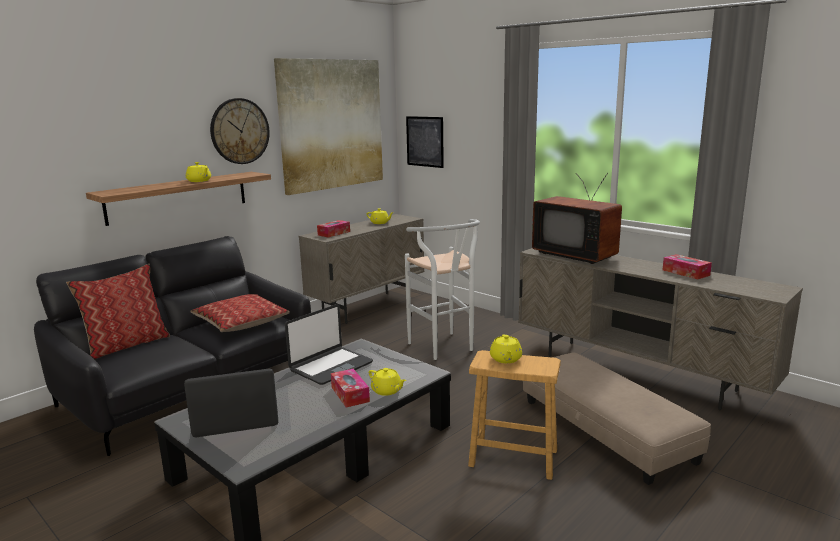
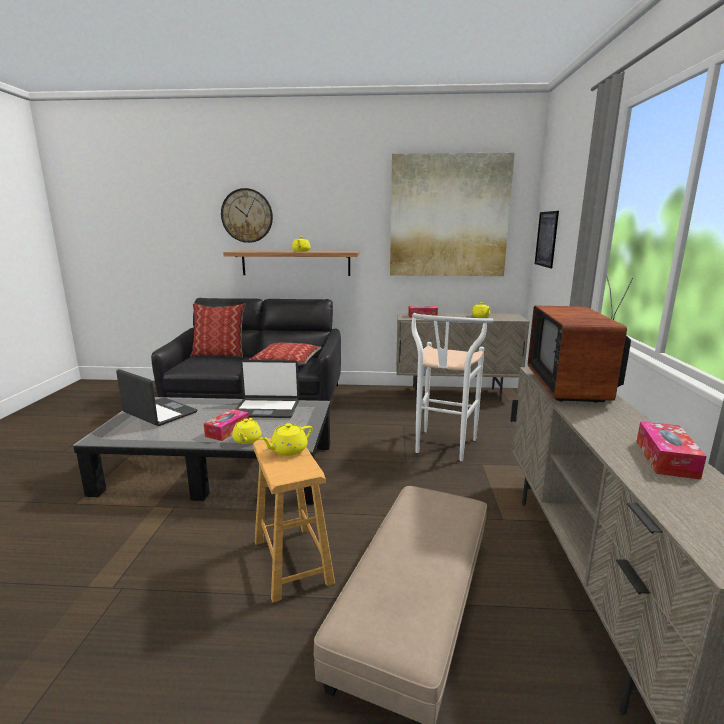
camera: 50 degrees right, 0 degrees up
wall clock [210,98,270,164] -> wall clock moved to [221,188,273,243]

